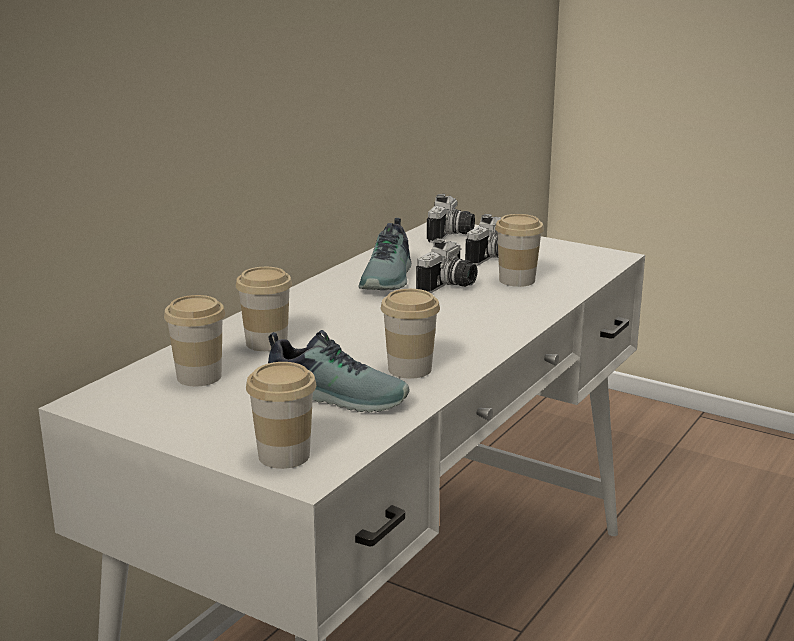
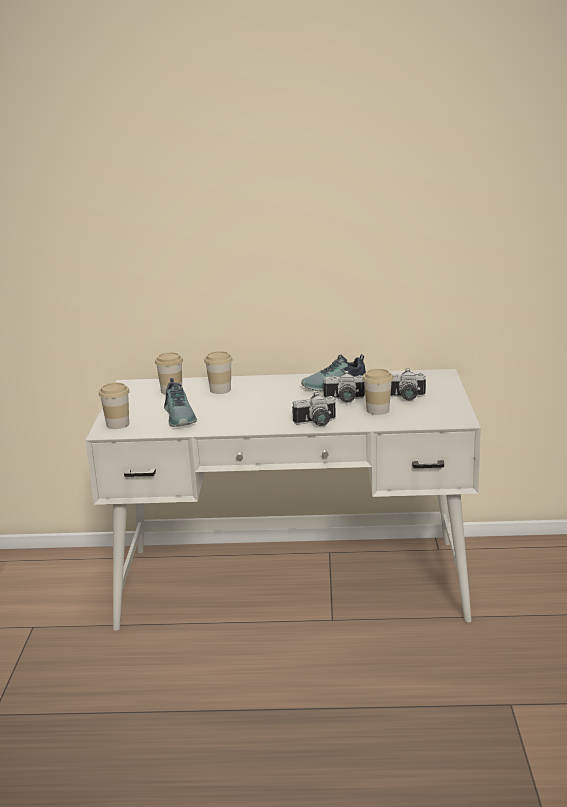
camera: 60 degrees right, 0 degrees up
cup [381,289,440,379] -> none
camera [427,194,475,243] -> camera moved to [292,392,336,426]

